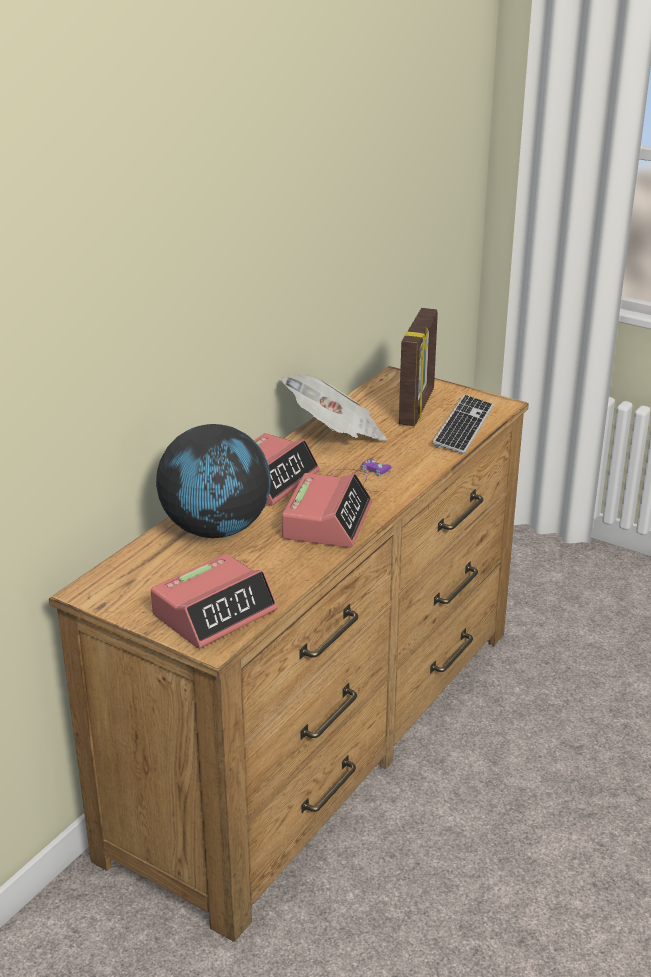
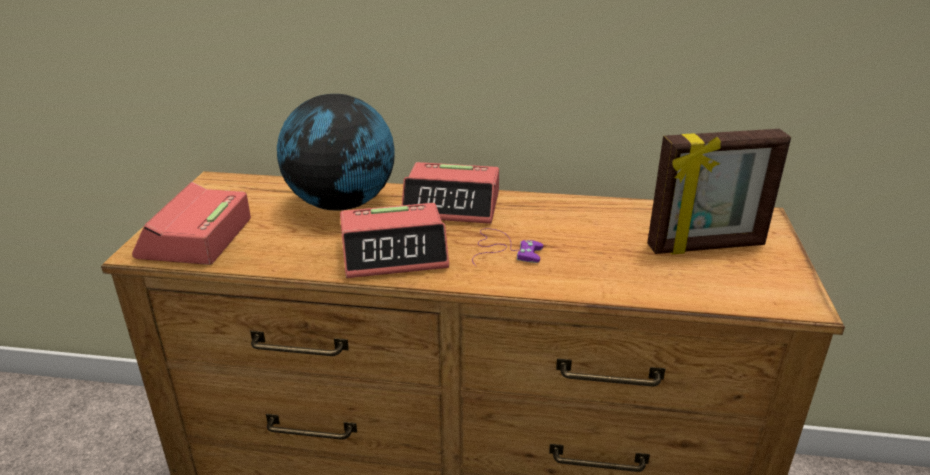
camera: 65 degrees right, 0 degrees up
alarm clock [151,554,277,649] -> alarm clock turned 75 degrees clockwise [132,182,251,265]
newspaper [282,375,388,441] -> none
keyboard [432,394,494,454] -> none

